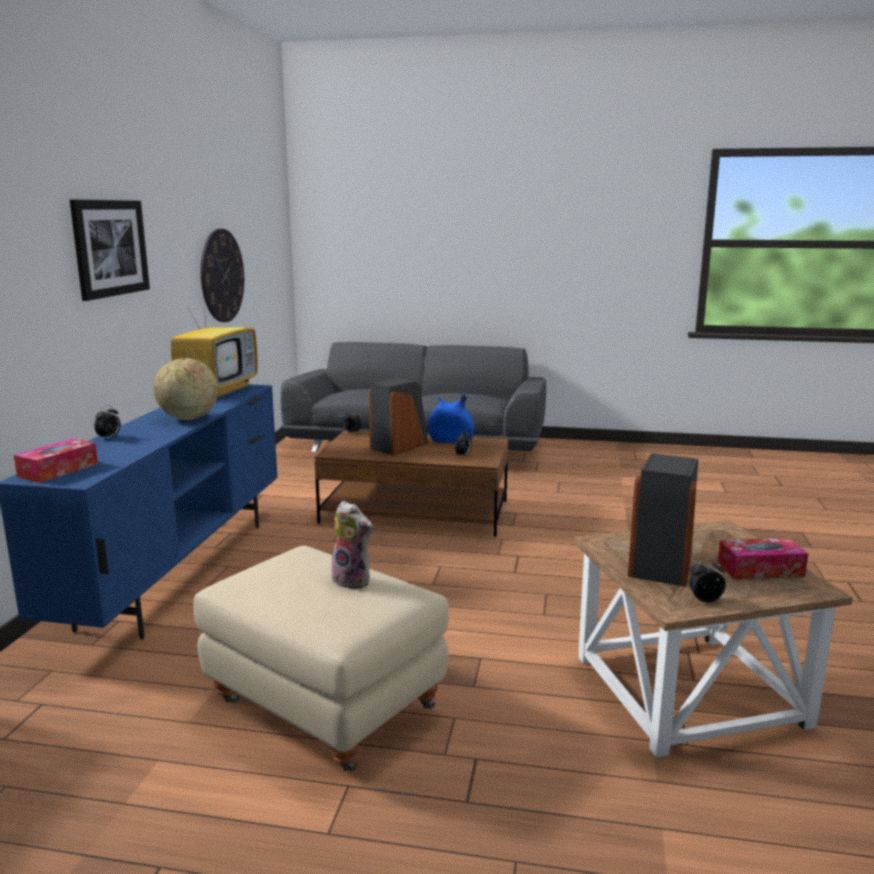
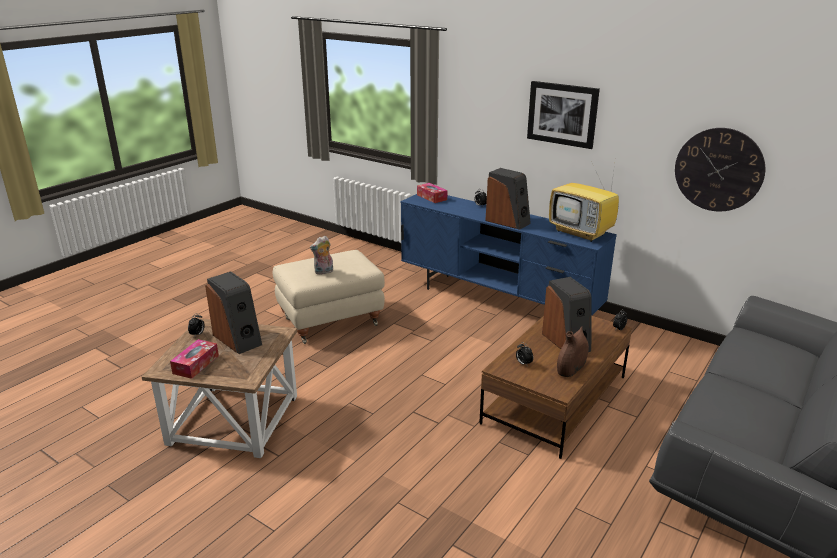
camera: 115 degrees right, 10 degrees up
globe [153,358,218,420] -> speaker [485,168,531,230]
blue vase [428,394,474,444] -> brown vase [557,326,589,377]

